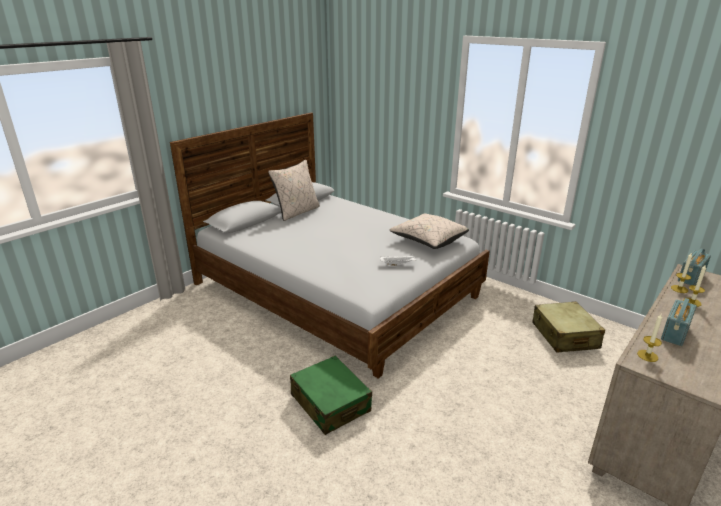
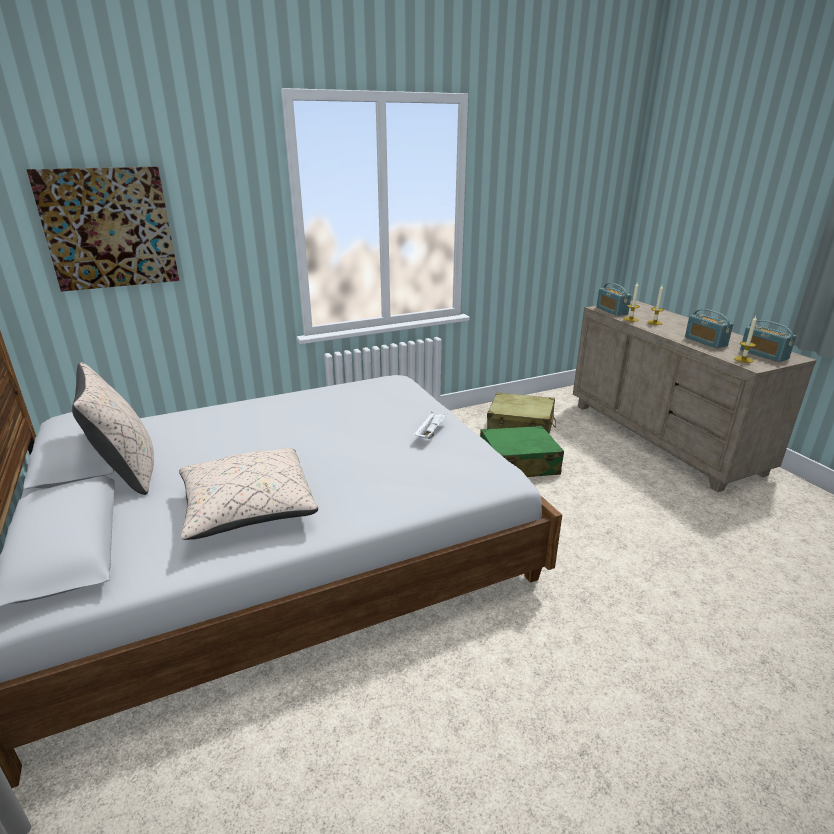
camera: 65 degrees left, 0 degrees up
green suitcase [290,356,372,435] -> green suitcase moved to [480,426,564,477]
beige pillow [389,213,469,249] -> beige pillow moved to [179,448,318,540]
none -> picture [27,167,179,292]
none -> radio [740,320,796,362]

